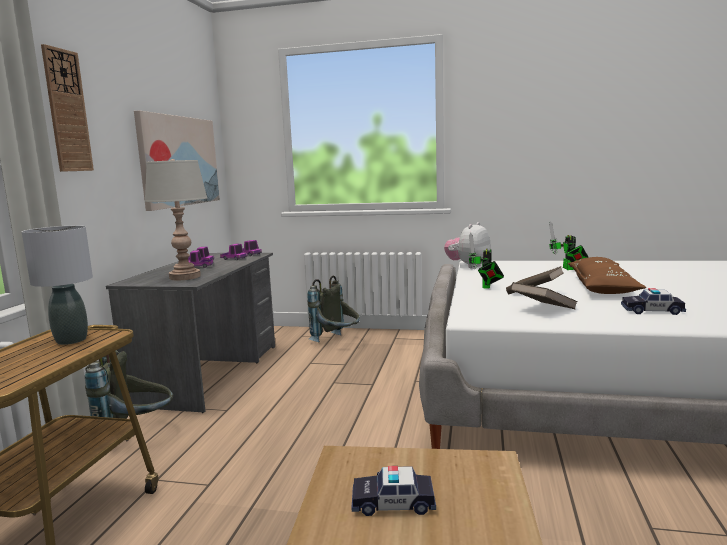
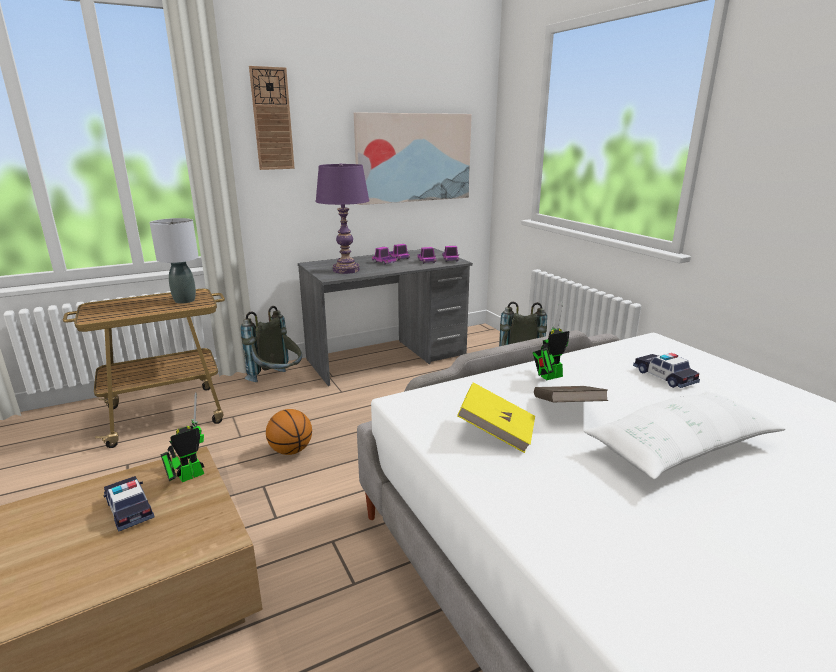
camera: 50 degrees right, 10 degrees up
grey table lamp [145,159,207,280] -> purple table lamp [315,164,369,274]
plush toy [444,222,491,268] -> none
brown book [511,282,578,310] -> yellow book [457,382,535,453]
toy robot [549,222,589,270] -> toy robot moved to [161,392,204,482]
brown pillow [568,257,646,294] -> white pillow [584,391,785,480]
toy car [621,288,686,315] -> toy car moved to [633,353,700,388]
none -> basketball [266,409,312,455]

